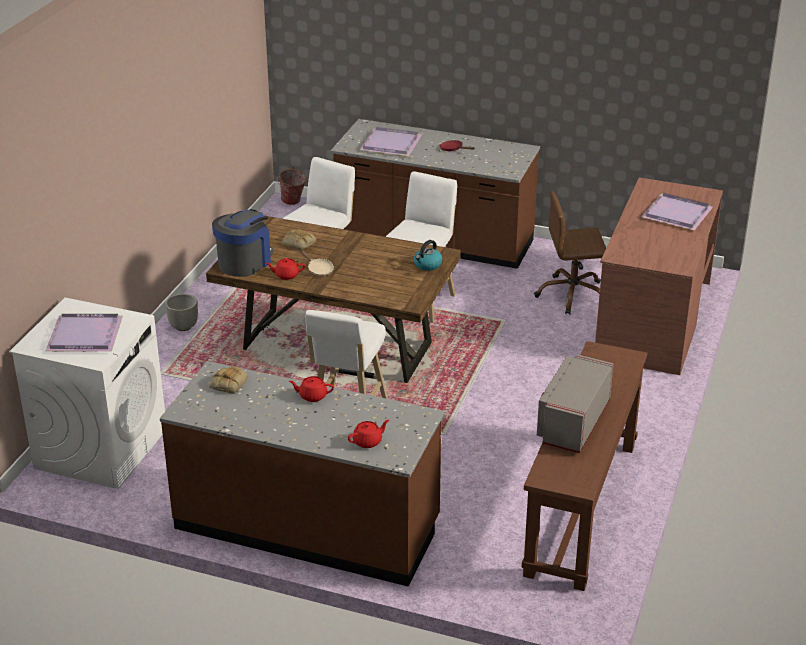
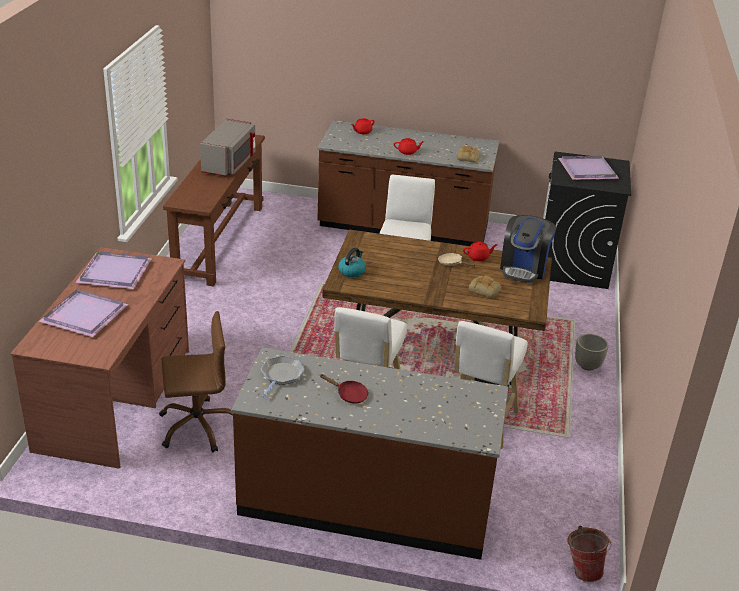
camera: 170 degrees right, 0 degrees up
white washing machine [9,298,165,489] -> black washing machine [543,152,631,289]
purple tray [359,127,422,156] -> purple tray moved to [75,251,152,289]
none -> frying pan [261,356,304,398]

